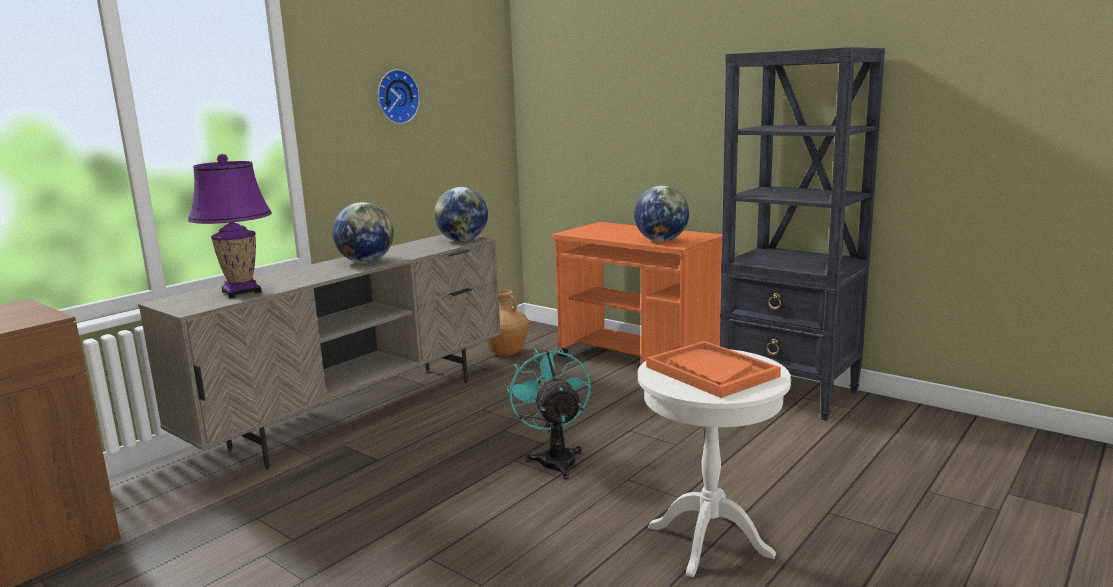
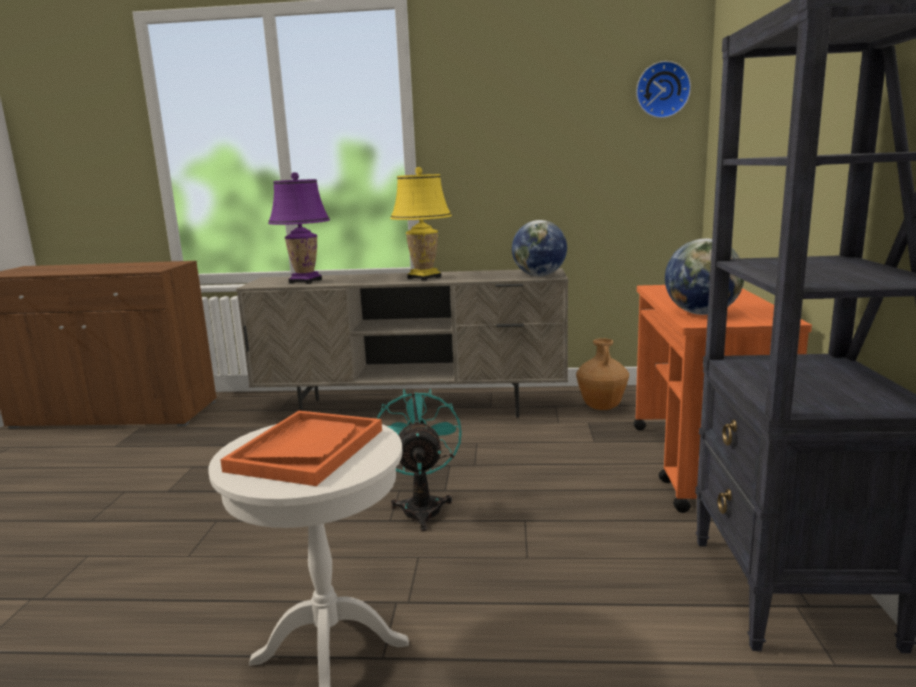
camera: 55 degrees right, 0 degrees up
globe [332,202,394,263] -> yellow table lamp [390,167,452,281]
wall clock [378,69,420,124] -> wall clock moved to [636,61,691,118]
turquoise fan [506,347,591,479] -> turquoise fan turned 45 degrees counterclockwise [377,389,462,531]

